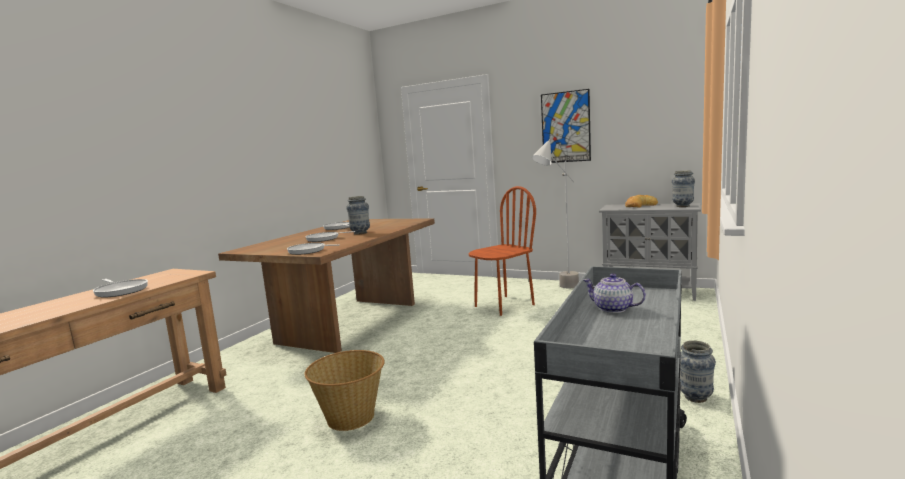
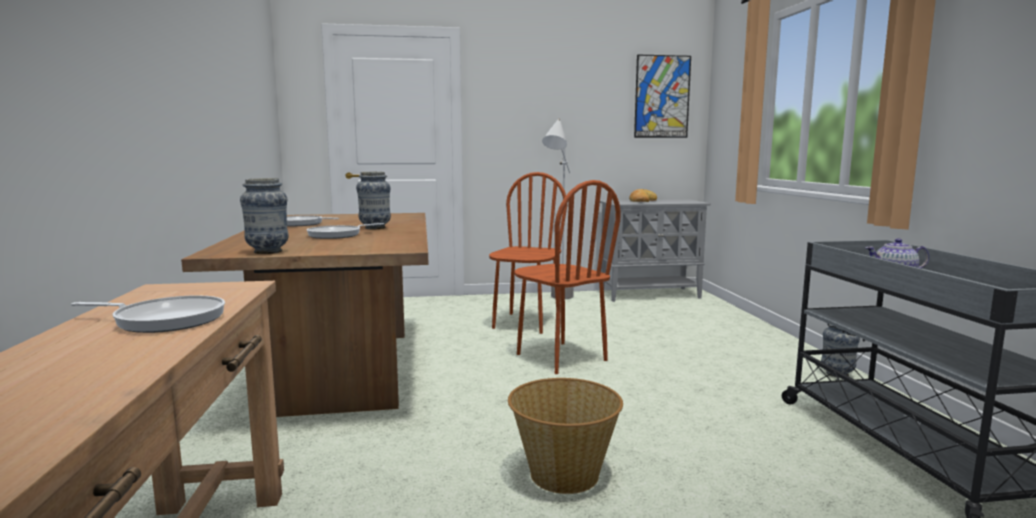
camera: 35 degrees left, 0 degrees up
frying pan [287,243,340,255] -> none
picture [541,89,591,163] -> picture moved to [634,55,691,138]
vase [672,171,695,207] -> vase moved to [240,178,289,254]
none -> brown chair [514,180,621,374]

